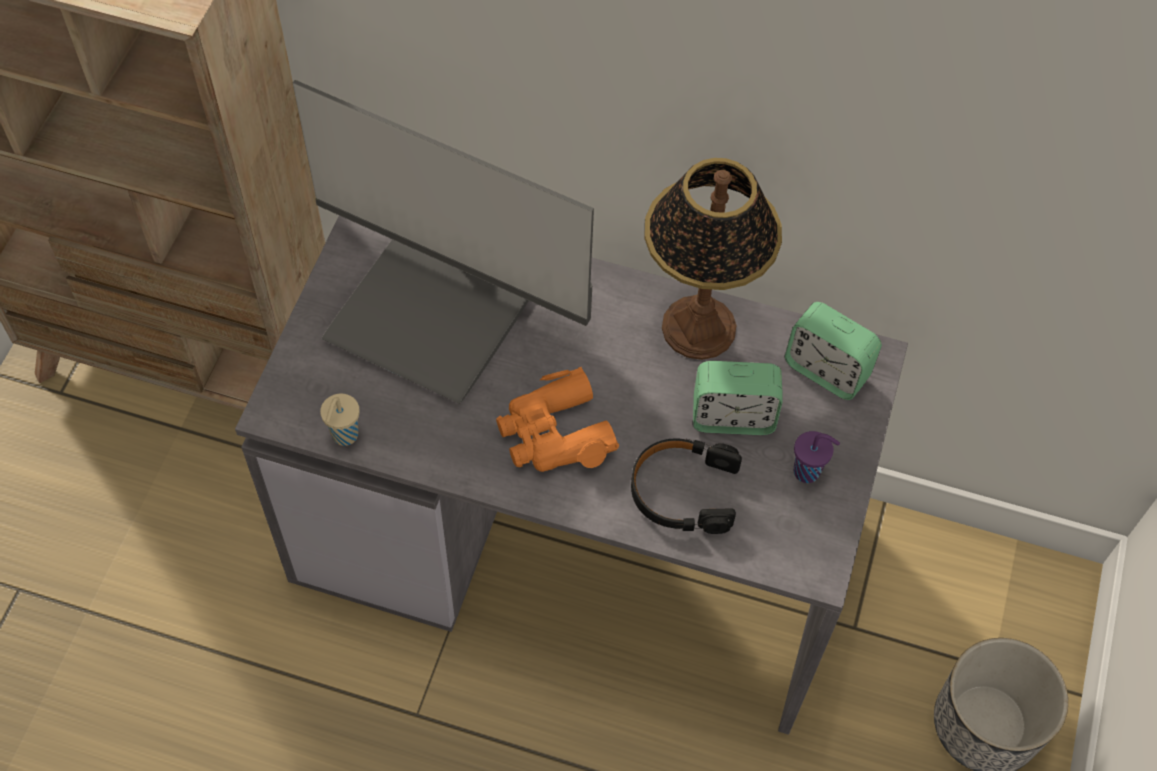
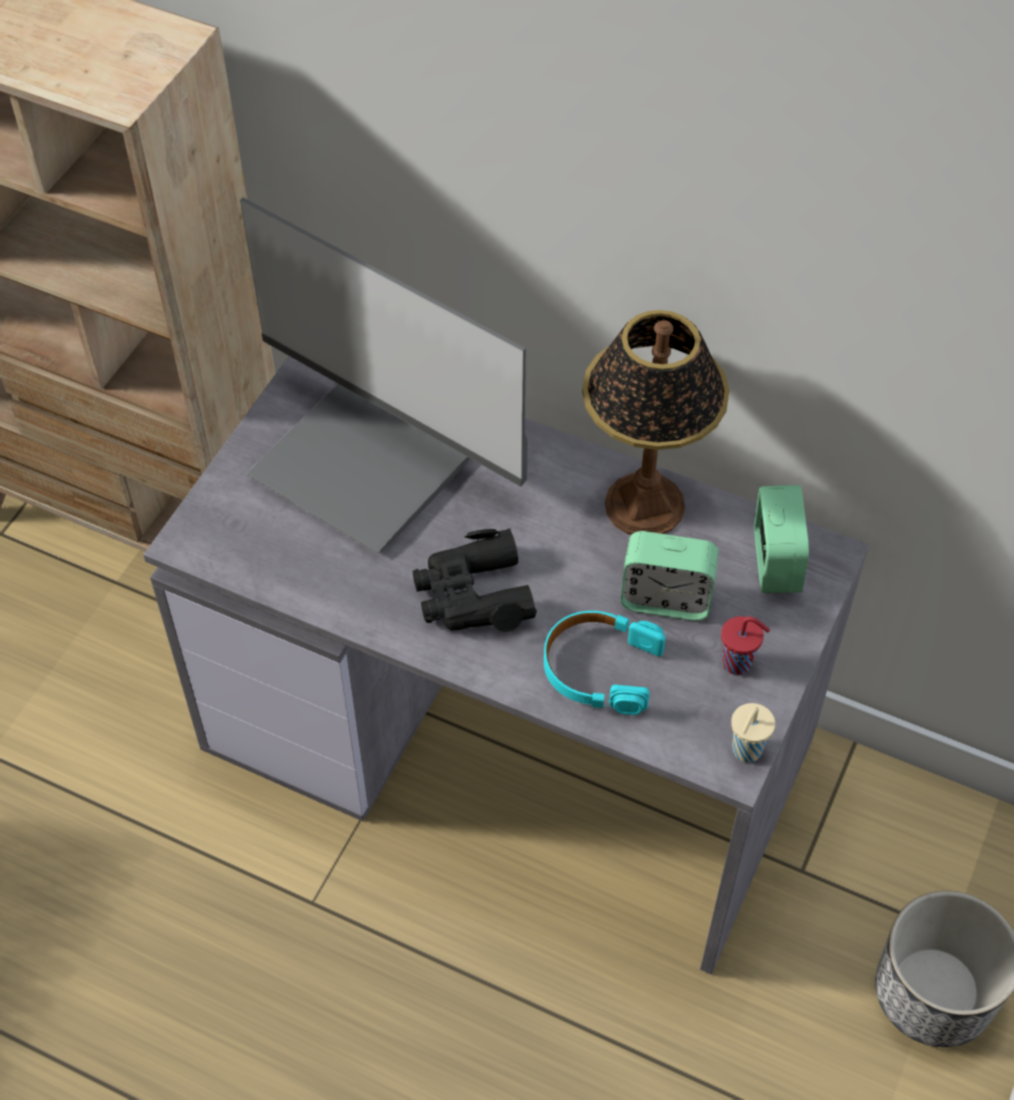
camera: 10 degrees right, 5 degrees down
beige cup [320,394,359,446] -> beige cup moved to [731,703,775,762]
orange binoculars [496,367,619,472] -> black binoculars [413,528,537,632]
black headphones [631,438,742,534] -> turquoise headphones [544,611,665,715]
alarm clock [785,302,882,400] -> alarm clock turned 135 degrees counterclockwise [754,485,809,593]
purple cup [794,431,840,483] -> red cup [721,616,770,675]

